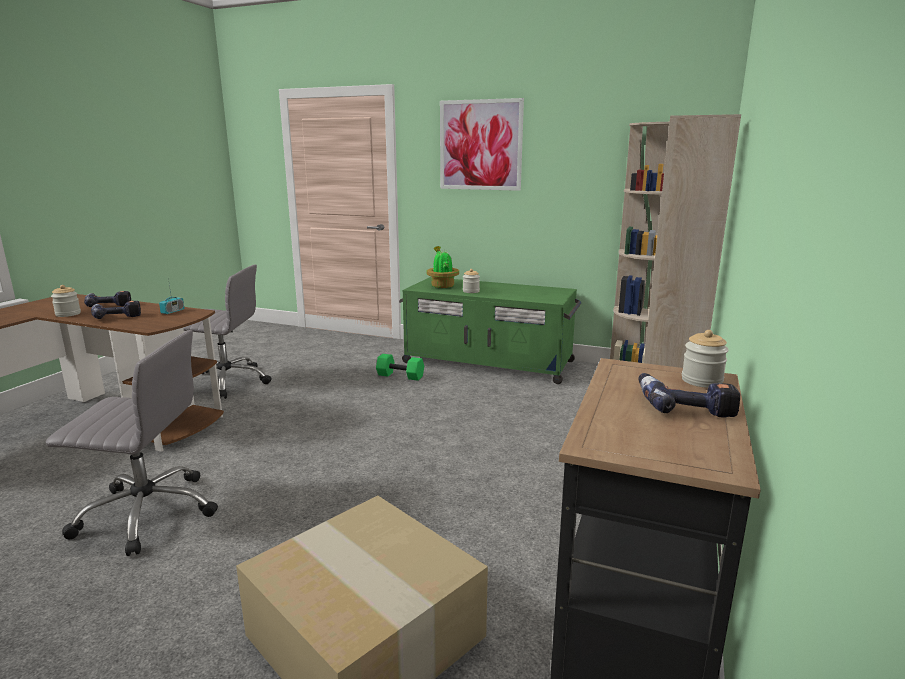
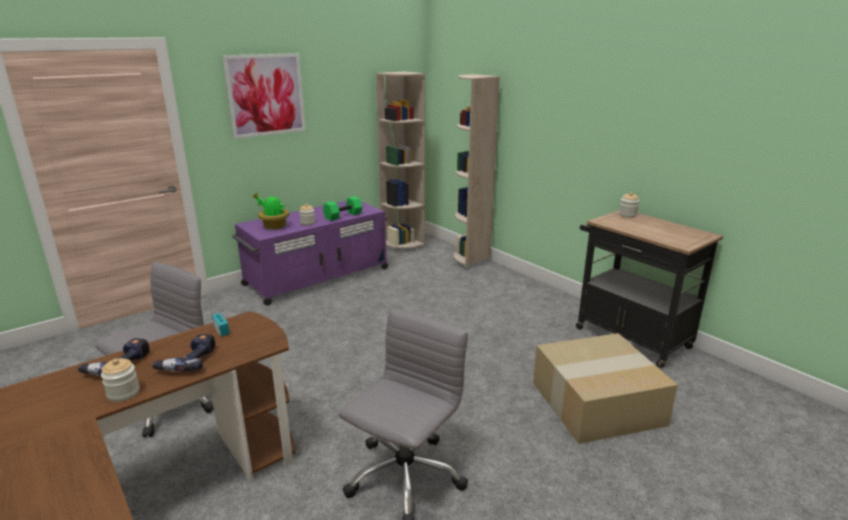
camera: 60 degrees left, 5 degrees up
green dumbbell [376,354,424,381] -> green dumbbell moved to [323,196,363,221]
green cabinet [399,277,581,384] -> purple cabinet [232,201,388,306]
power drill [639,373,740,418] -> none

